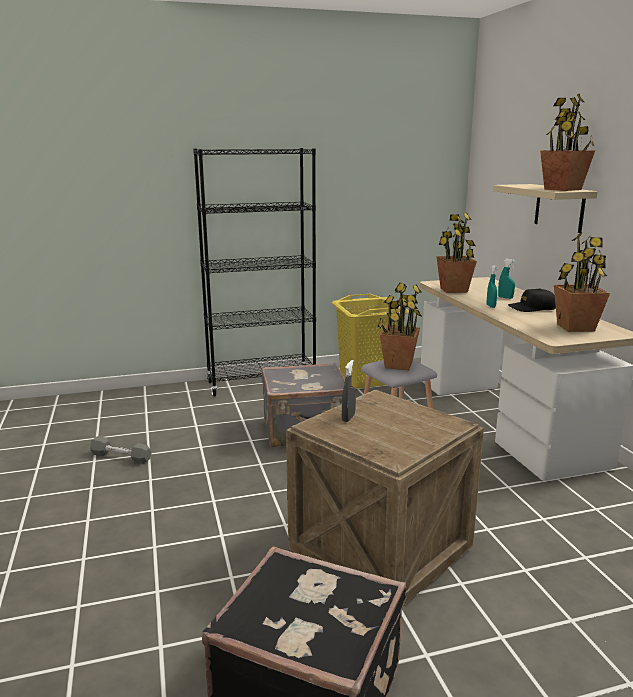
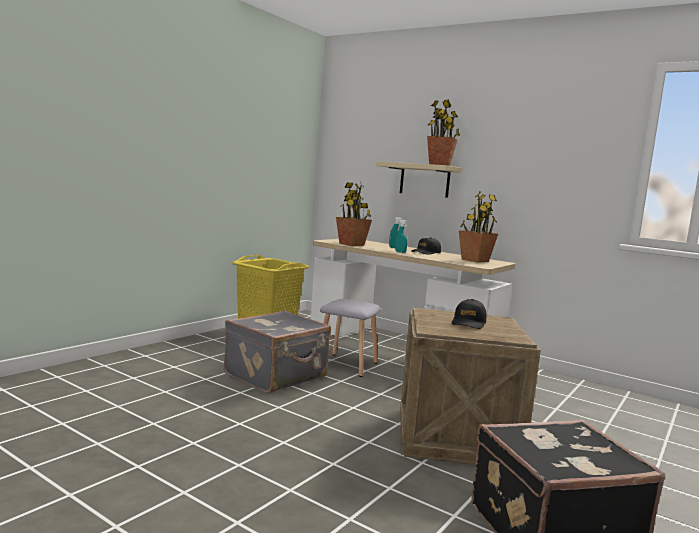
camera: 40 degrees left, 10 degrees down
grey dumbbell [90,436,152,464] -> none
black bookcase [193,148,316,397] -> none
grey spray bottle [342,360,356,422] -> none
potted plant [378,282,423,370] -> none
none -> black cap [452,299,486,329]

